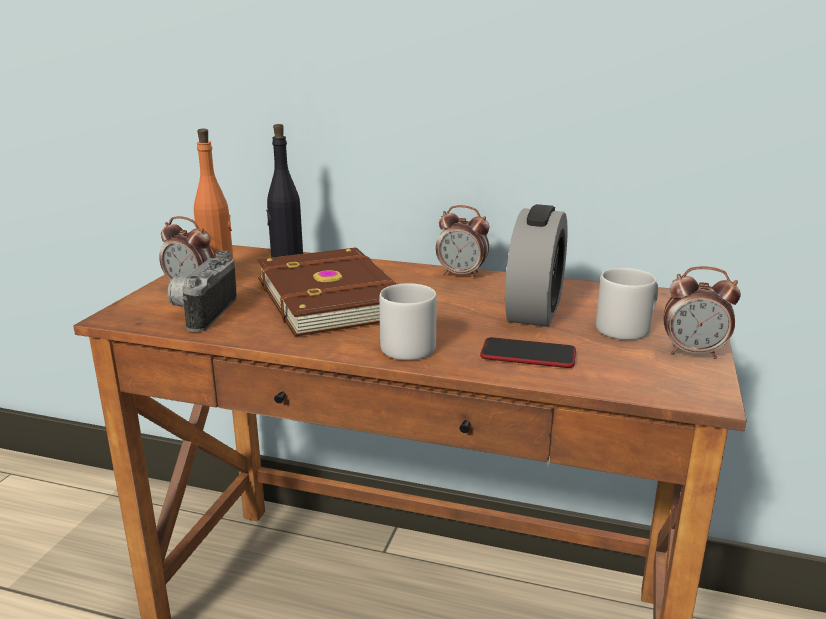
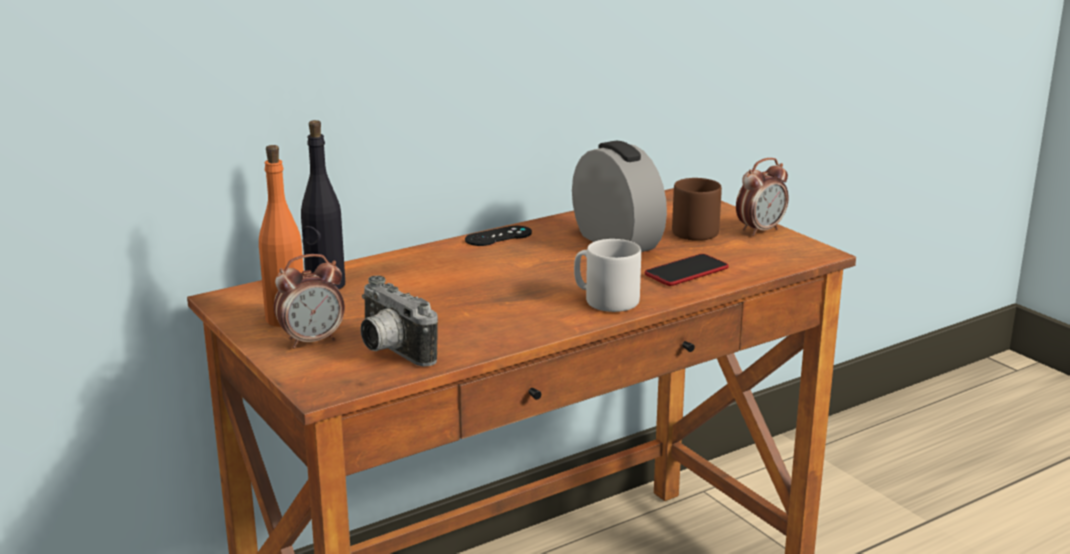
camera: 50 degrees left, 0 degrees up
brown book [256,248,398,337] -> none
alarm clock [436,205,489,279] -> black game controller [465,226,532,246]
grey mug [596,268,658,340] -> brown mug [672,178,722,241]

